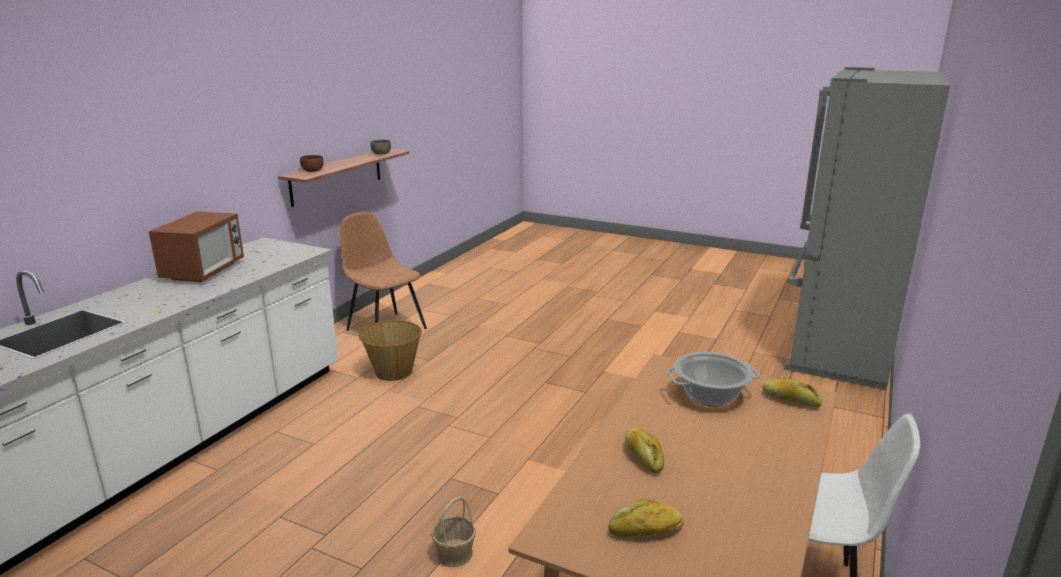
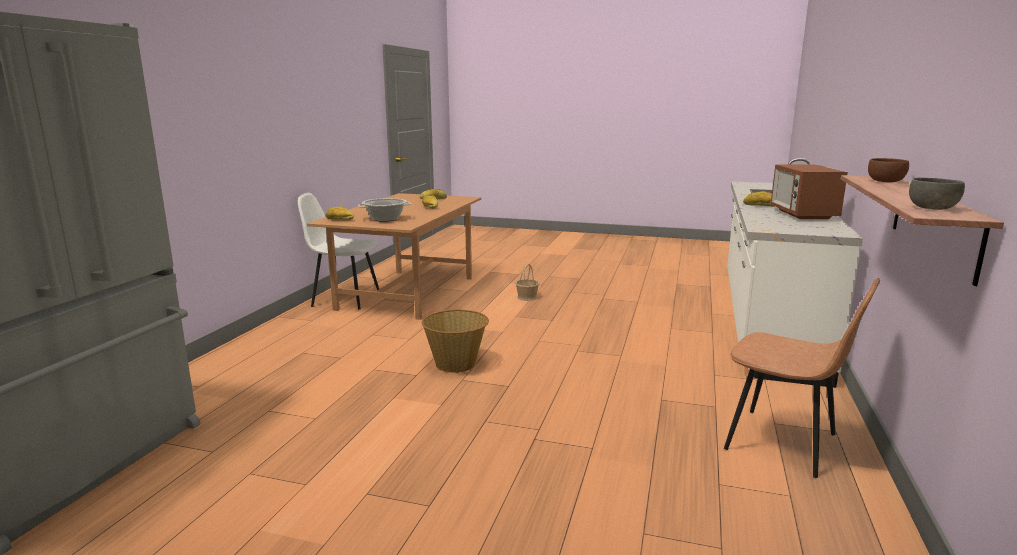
camera: 170 degrees right, 5 degrees down
basket [358,320,422,381] -> basket moved to [422,310,489,373]
none -> bread [743,191,775,207]

